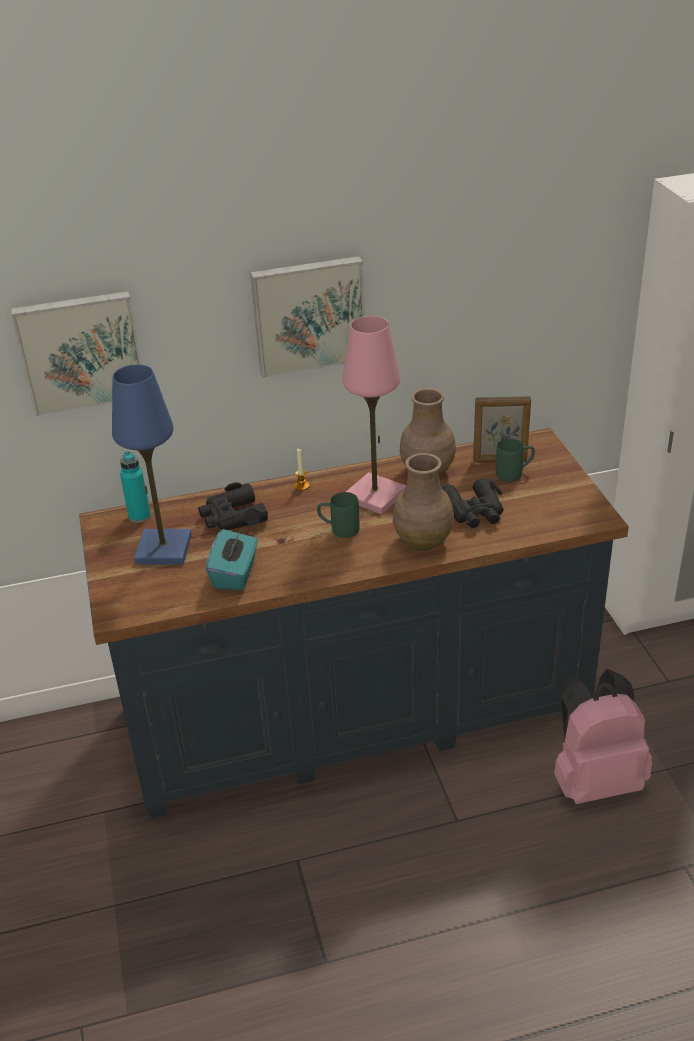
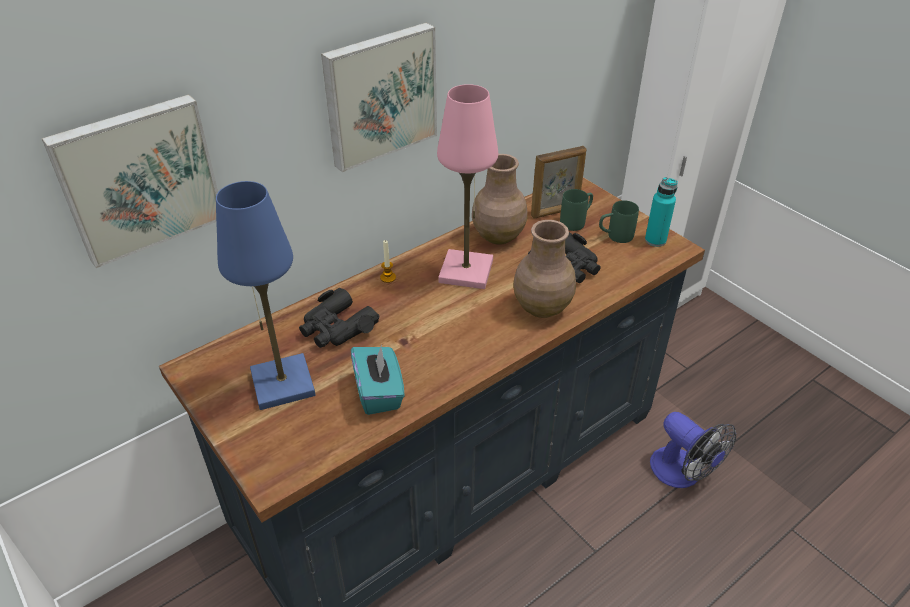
camera: 25 degrees left, 5 degrees up
turquoise bottle [120,451,151,523] -> turquoise bottle moved to [645,177,678,247]
green mug [317,492,360,538] -> green mug moved to [599,200,639,243]
pink backpack [554,669,652,804] -> fan [650,412,736,488]

